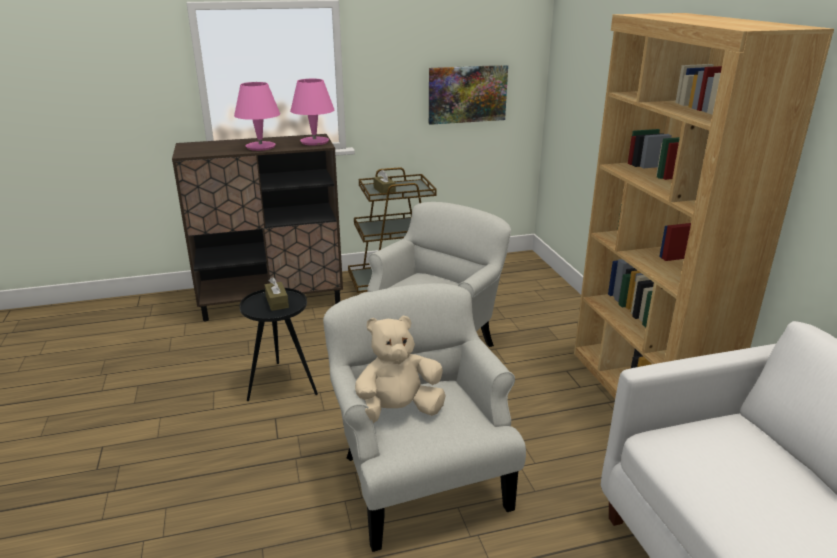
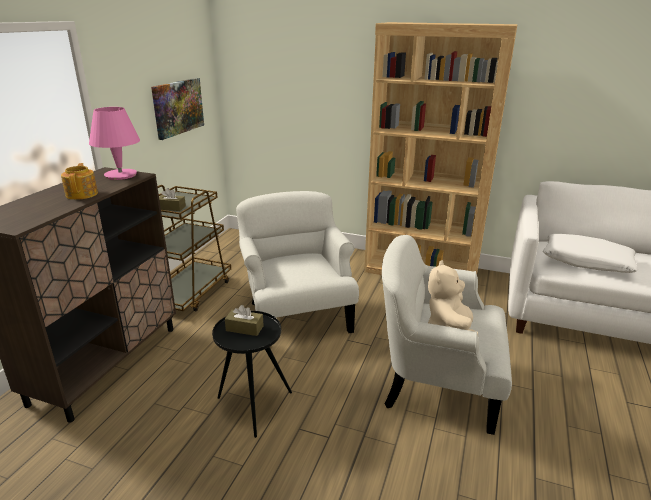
camera: 55 degrees left, 0 degrees up
pink table lamp [234,82,280,151] -> teapot [61,163,98,200]
none -> white pillow [543,234,638,273]

